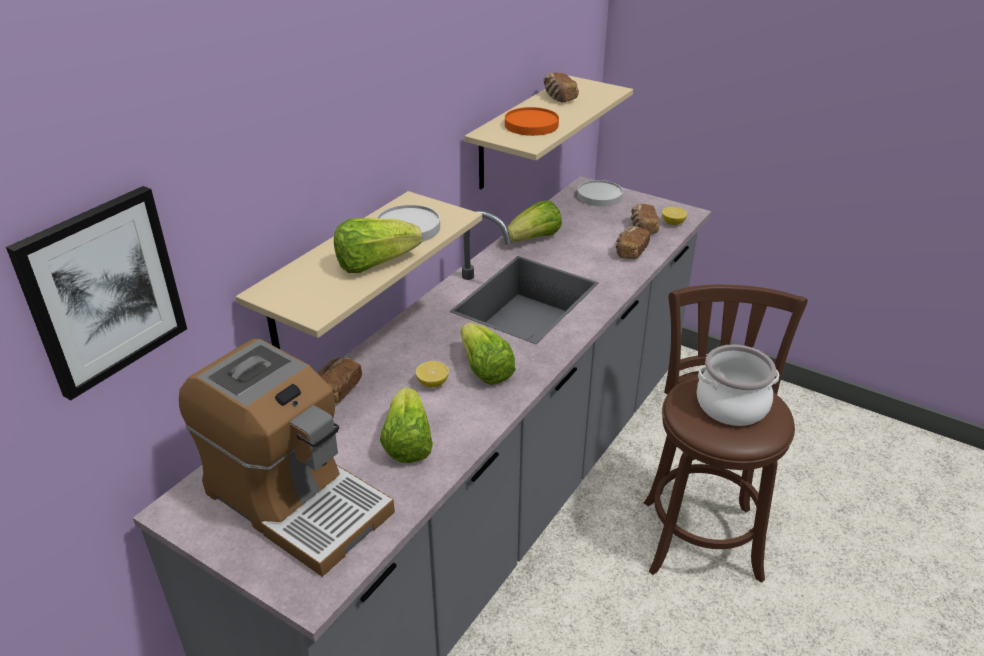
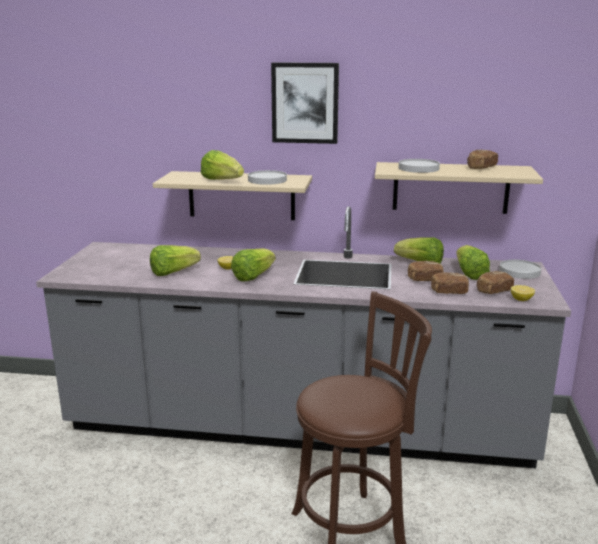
camera: 65 degrees right, 15 degrees down
picture [6,186,187,400] -> picture moved to [271,62,339,144]
coffee machine [179,339,395,577] -> none
bread [318,357,362,403] -> bread moved to [408,261,444,281]
orange plate [505,107,559,136] -> white plate [399,159,440,173]
cooking pot [696,344,779,426] -> none
none -> lettuce [456,245,490,280]

